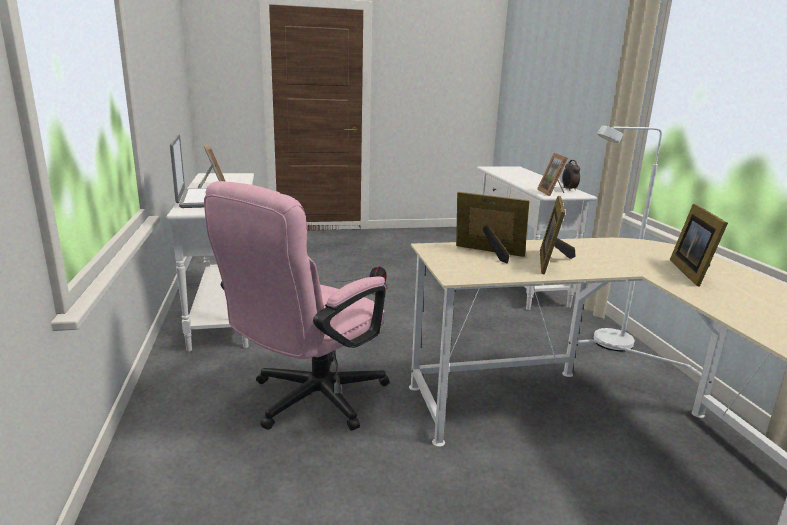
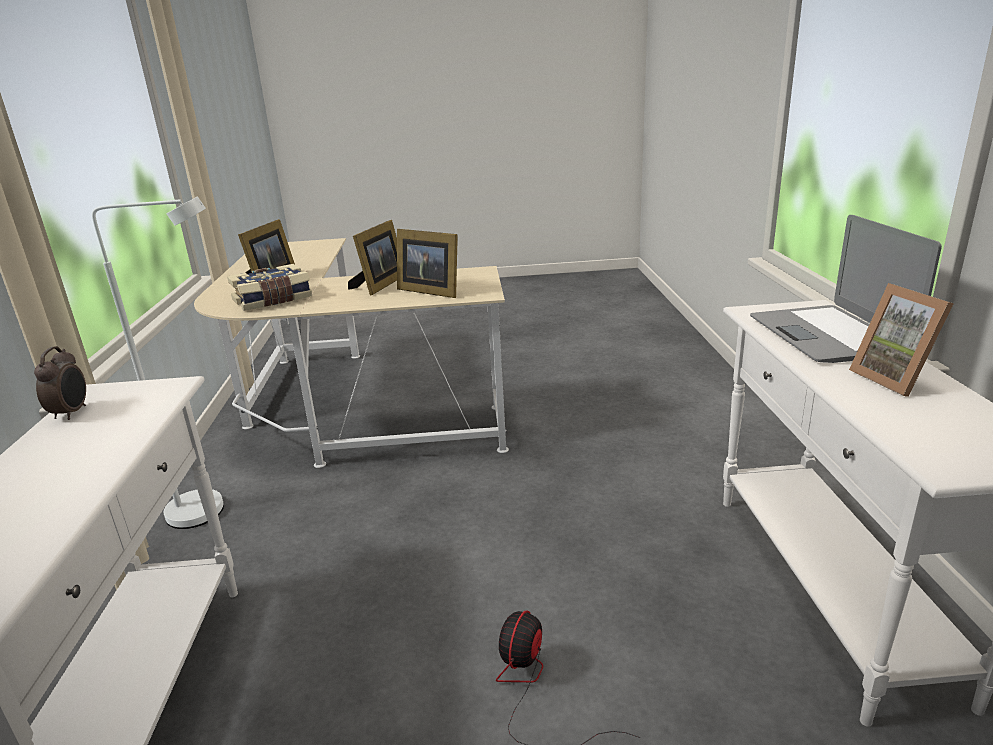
camera: 170 degrees left, 5 degrees up
pink office chair [204,181,390,431] -> none
picture frame [537,153,568,196] -> none
none -> book [227,264,312,311]

